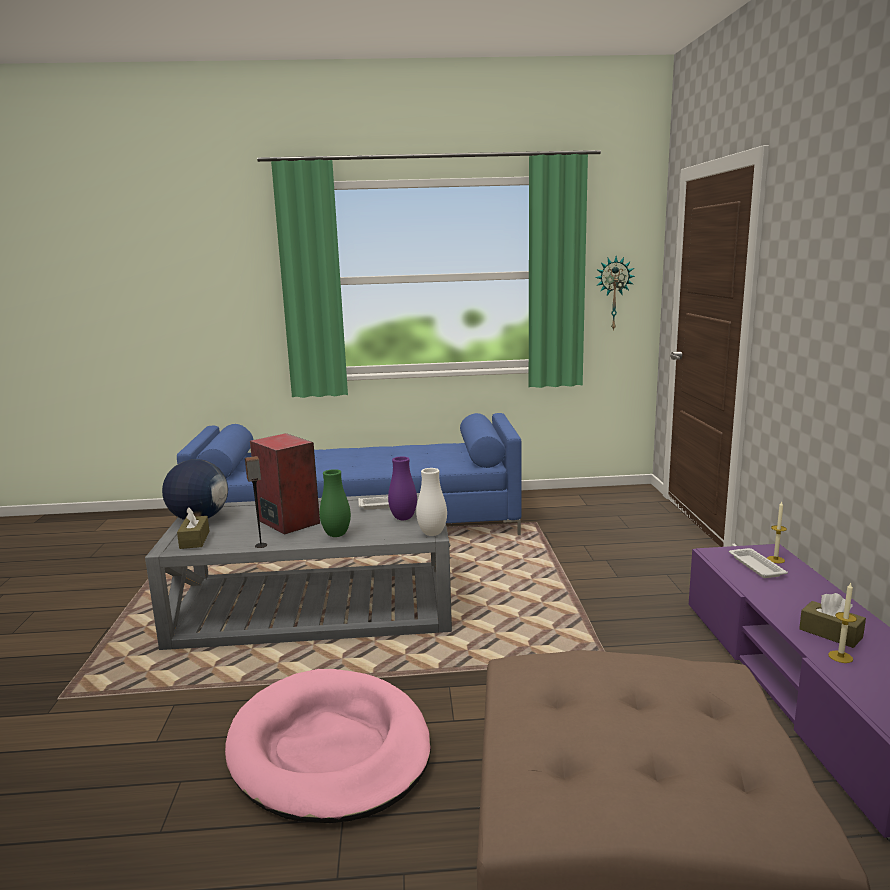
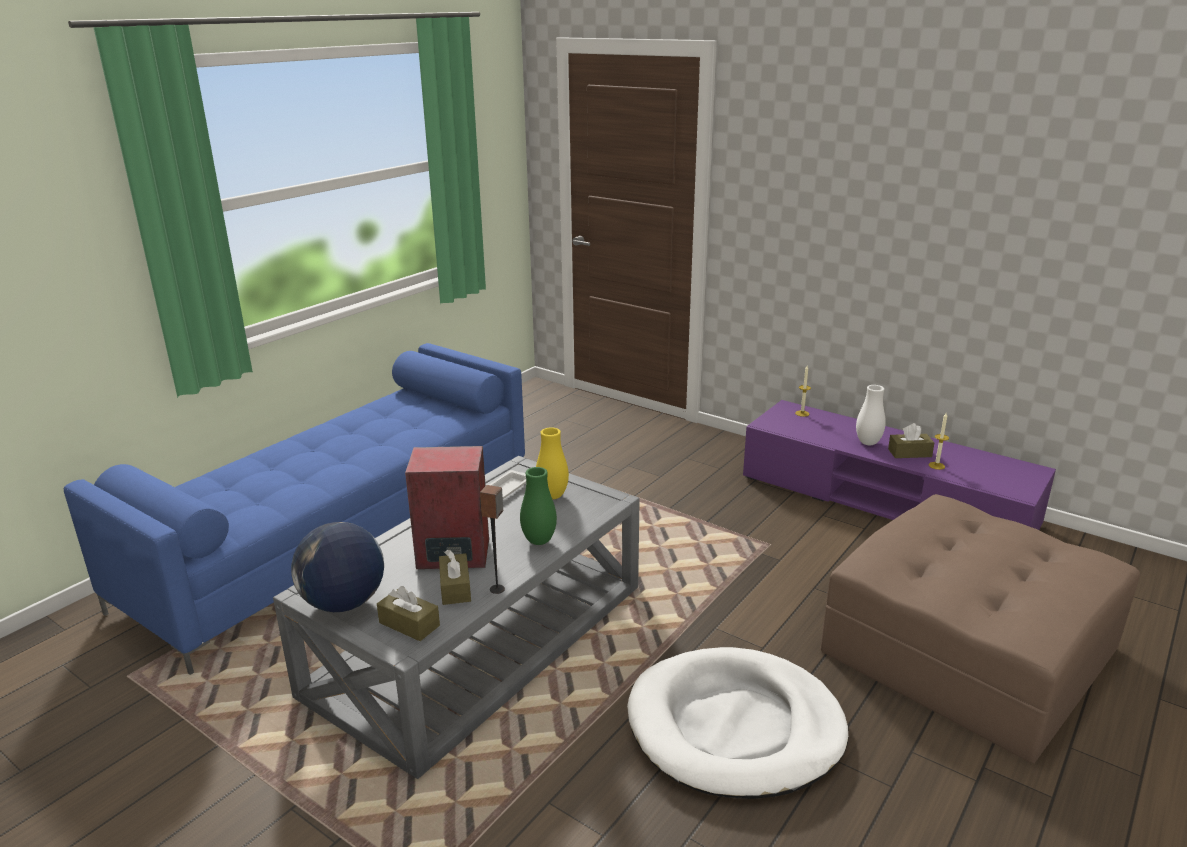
camera: 50 degrees left, 10 degrees up
pink dog bed [225,669,431,823] -> white dog bed [627,647,849,799]
purple vase [388,456,417,520] -> yellow vase [536,427,569,499]
white vase [416,468,447,536] -> white vase moved to [856,385,886,445]
wall clock [595,256,635,331] -> none
white tray [729,548,788,578] -> none
none -> brown tissue box [439,550,471,605]

